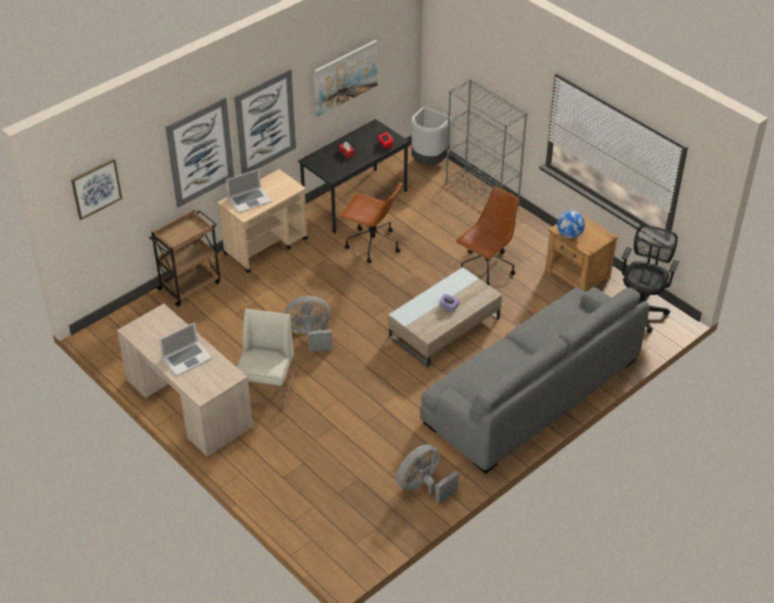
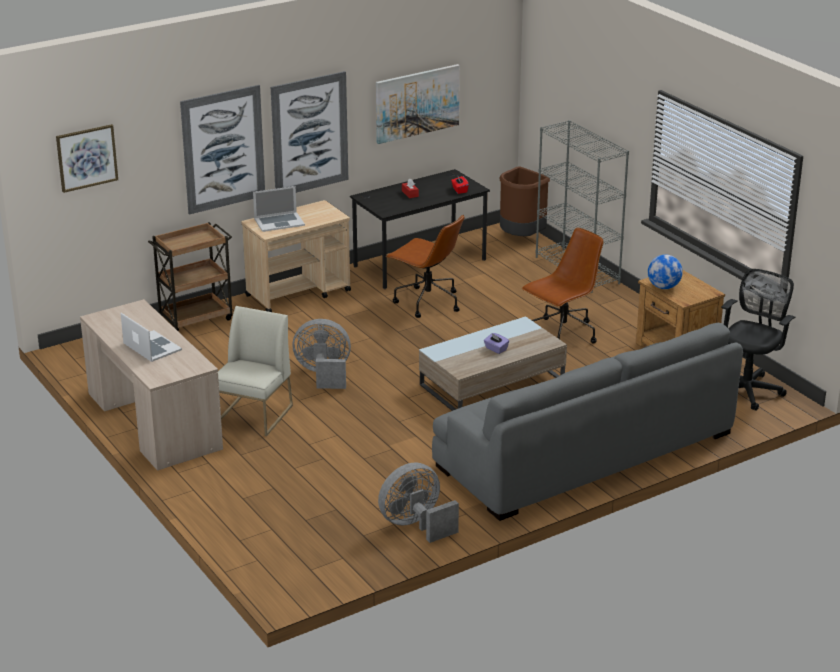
camera: 10 degrees right, 15 degrees down
laptop [159,322,213,376] -> laptop turned 105 degrees counterclockwise [121,313,182,362]
grey trash can [411,107,452,165] -> brown trash can [499,166,550,236]

